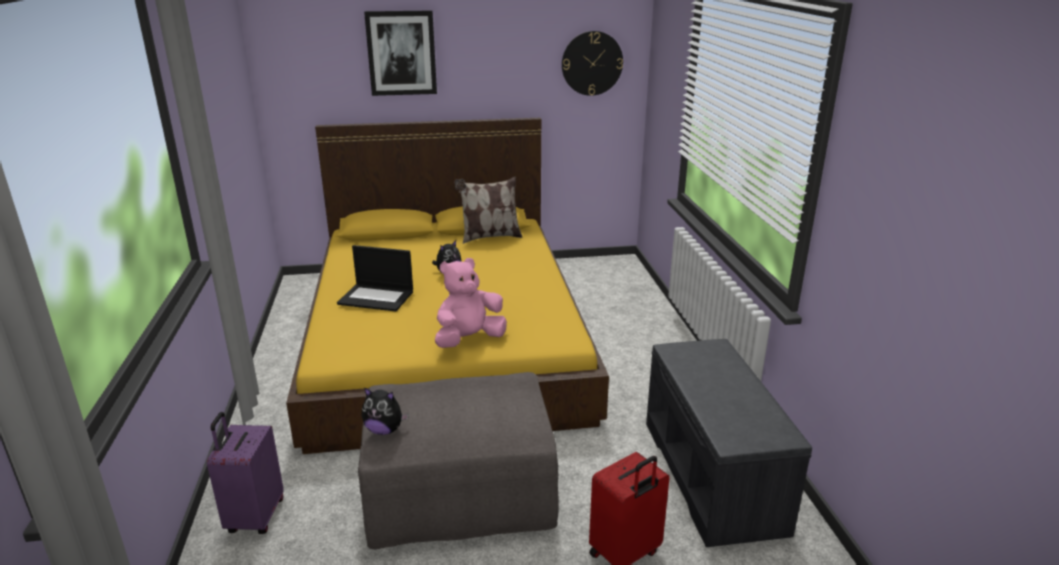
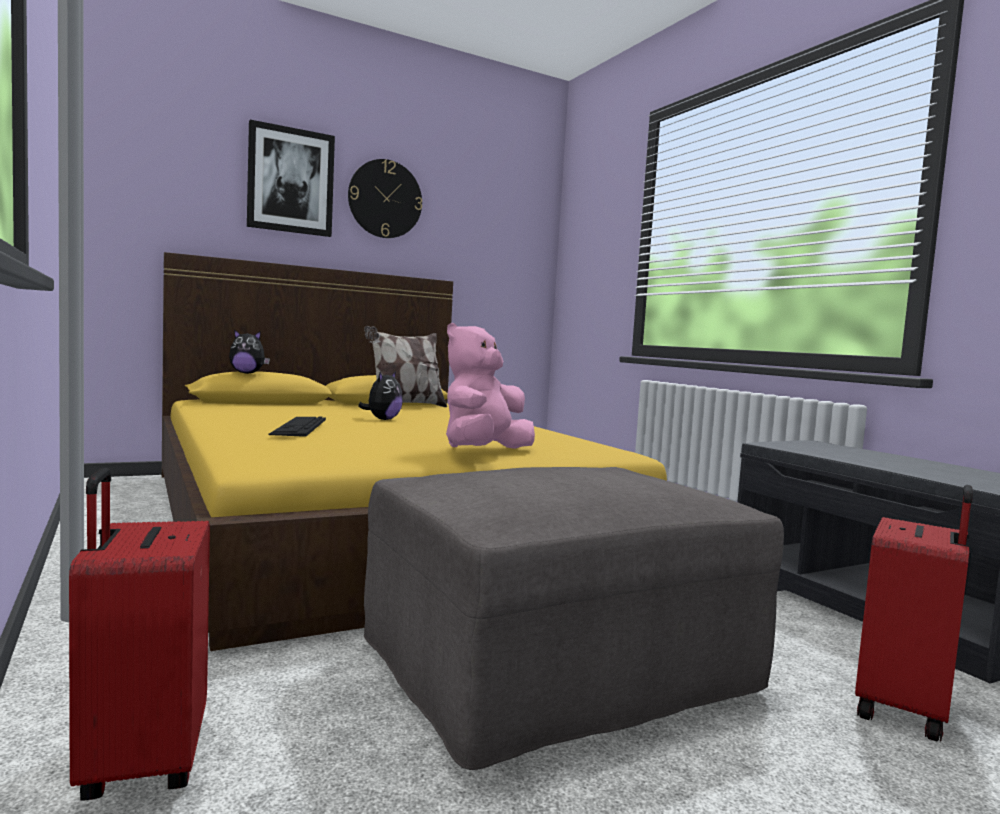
camera: 20 degrees left, 20 degrees down
purple suitcase [207,412,284,534] -> red suitcase [69,468,210,801]
laptop [337,245,413,312] -> keyboard [269,417,326,437]
plush toy [361,387,409,435] -> plush toy moved to [229,329,270,374]
wall clock [562,31,623,96] -> wall clock moved to [348,159,422,238]

